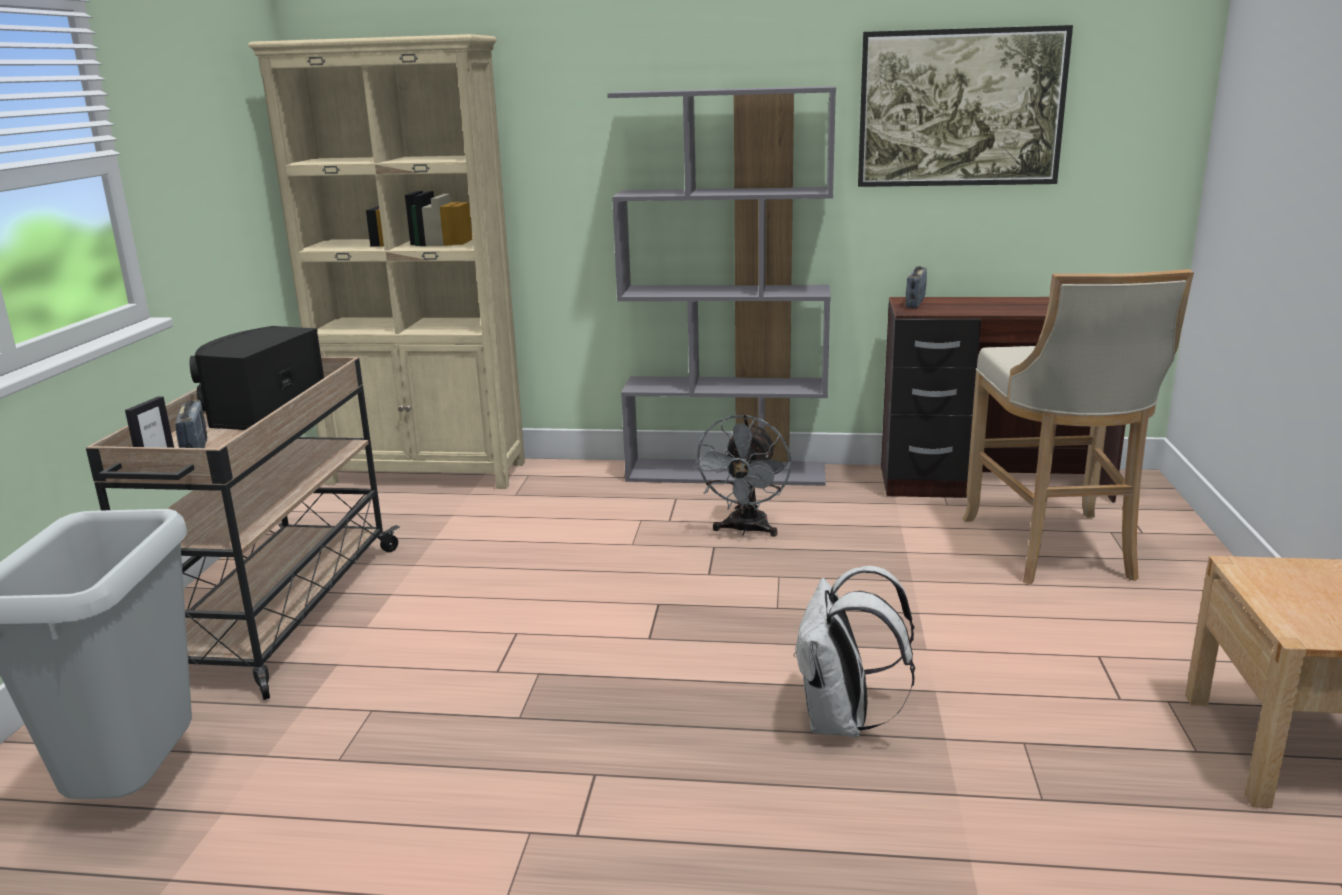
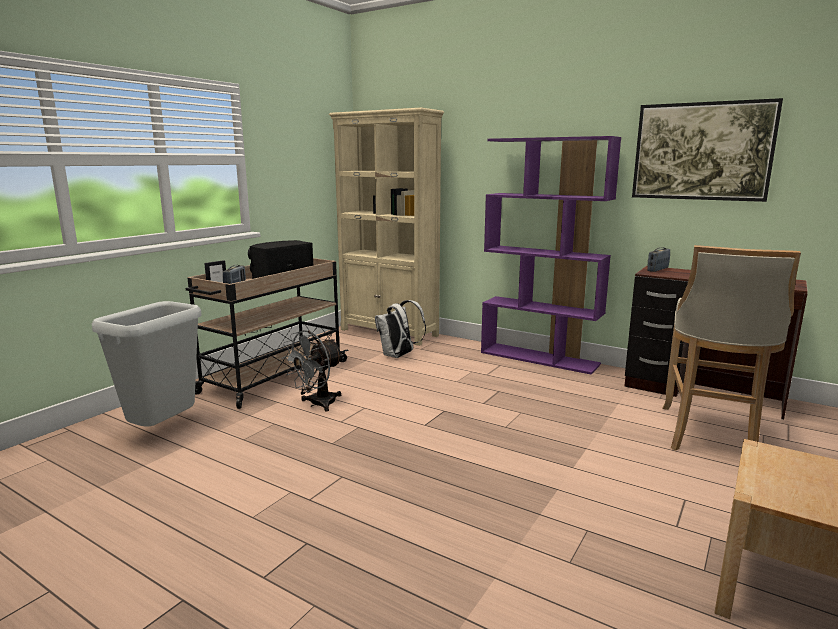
camera: 25 degrees right, 5 degrees down
grey bookcase [607,86,836,486] -> purple bookcase [481,136,621,375]
grey fan [693,414,791,537] -> grey fan moved to [281,330,344,411]
white backpack [793,566,915,737] -> white backpack moved to [375,300,426,358]

